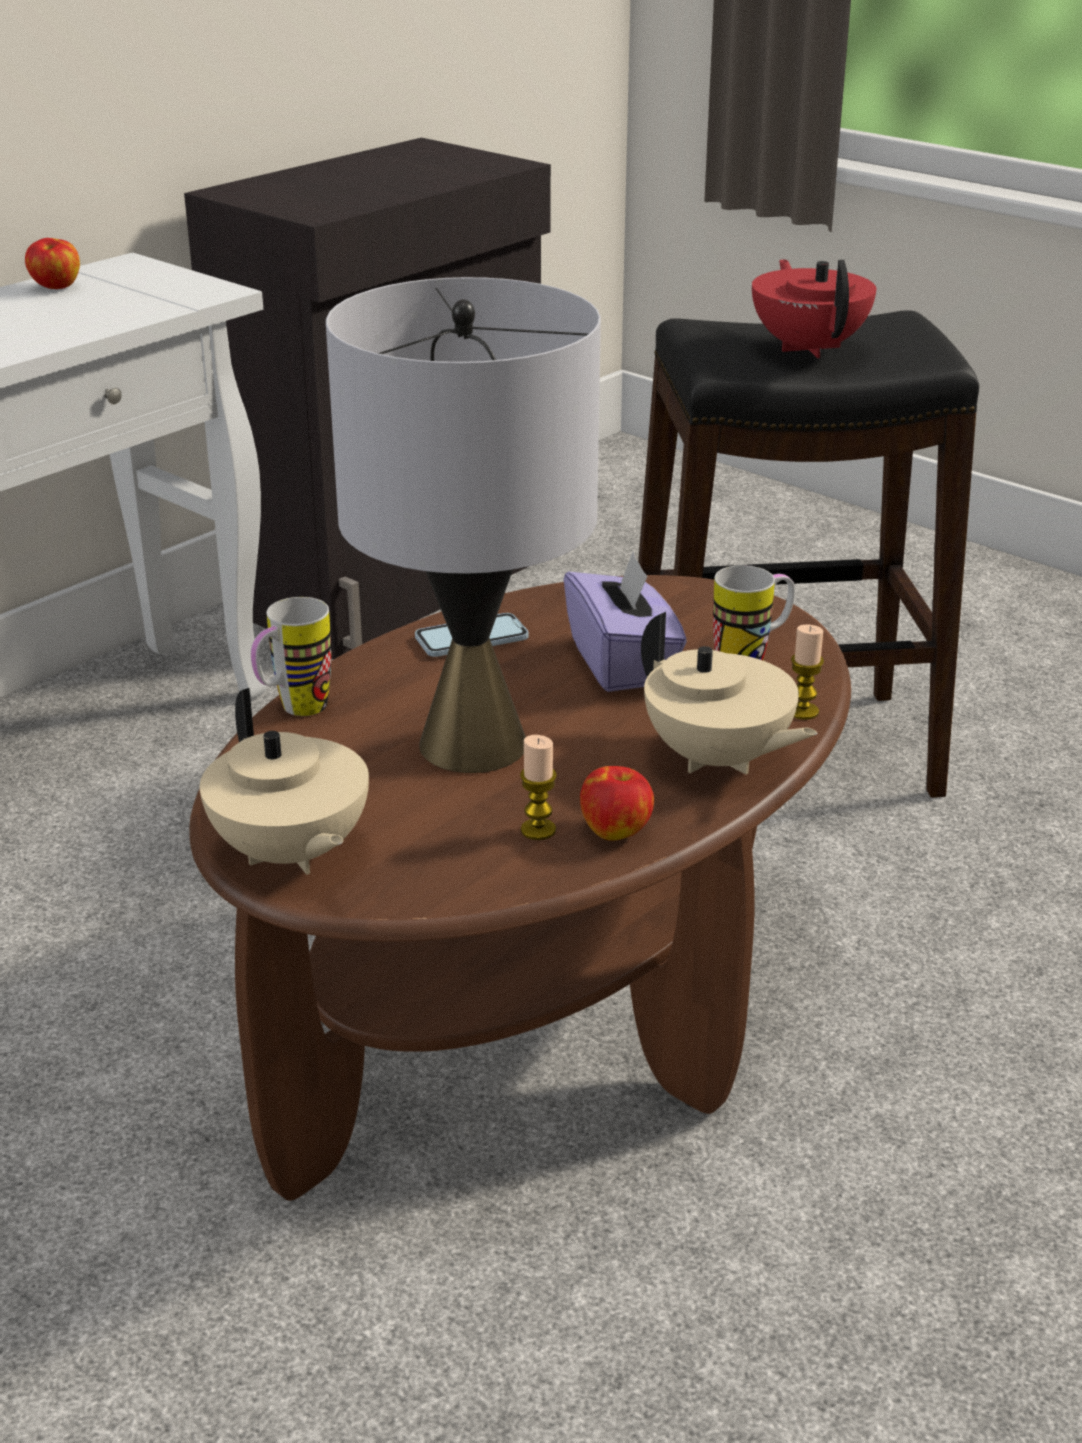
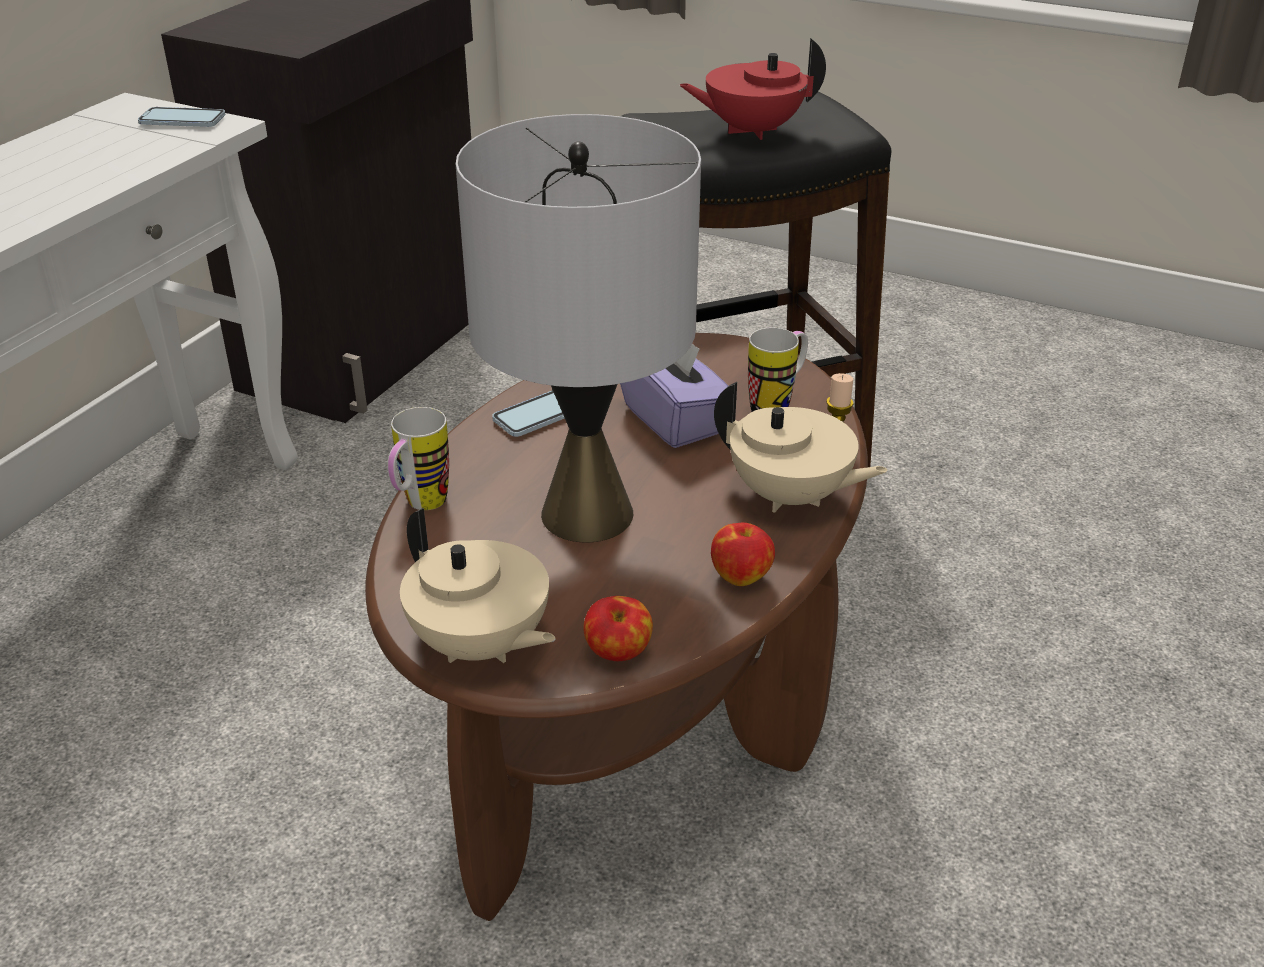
camera: 15 degrees left, 5 degrees up
apple [25,238,80,289] -> apple moved to [584,596,653,661]
candle [520,735,557,840] -> none
red teapot [752,259,876,358] -> red teapot turned 75 degrees counterclockwise [679,38,826,140]
none -> phone [138,107,226,127]

